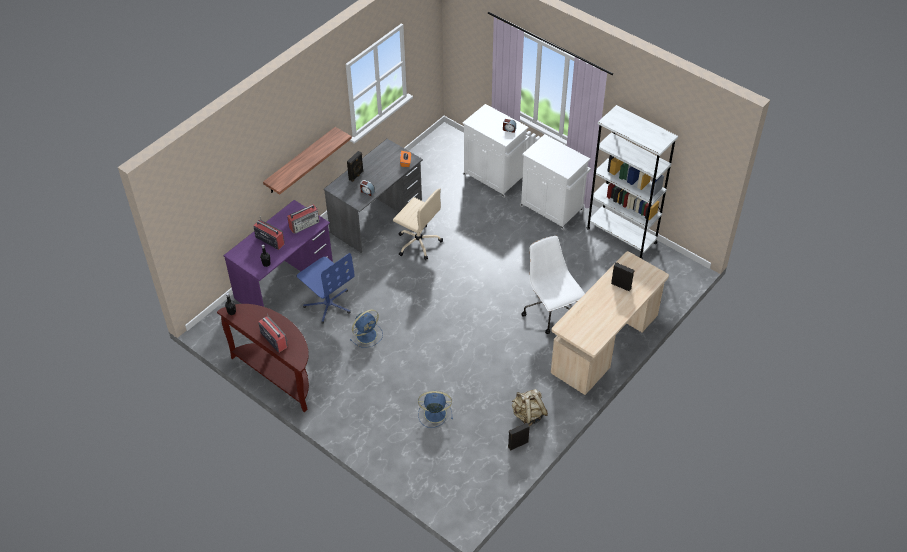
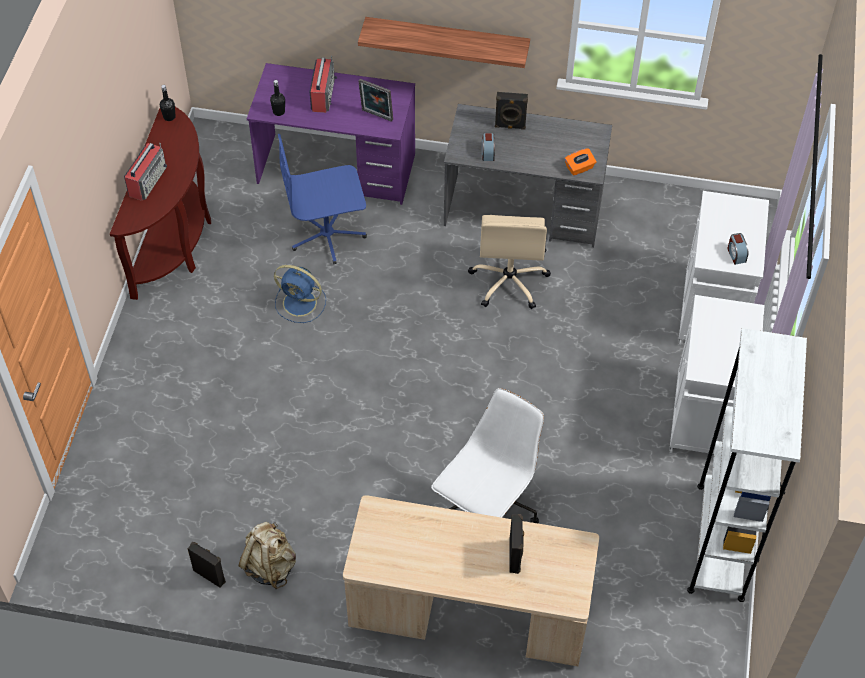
camera: 60 degrees right, 5 degrees up
radio [287,204,320,234] -> picture frame [358,79,393,122]
blue office chair [297,253,355,323] -> blue office chair turned 60 degrees clockwise [278,134,367,264]
blue fan [418,391,453,428] -> none

